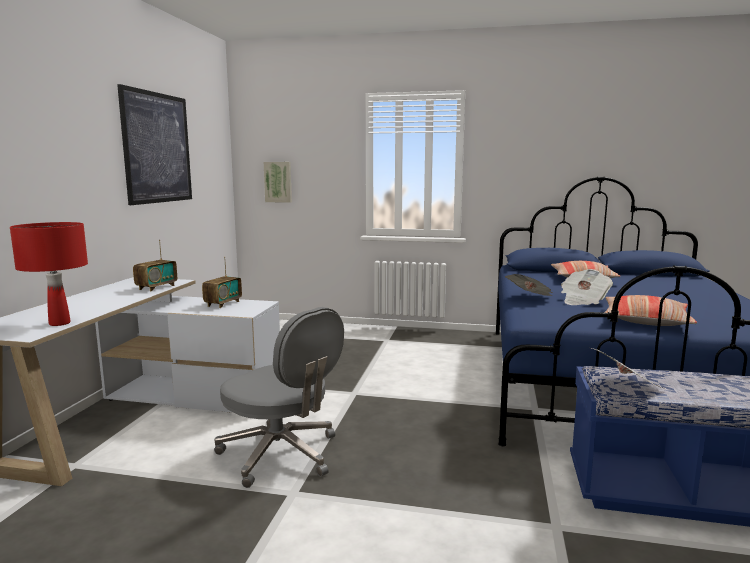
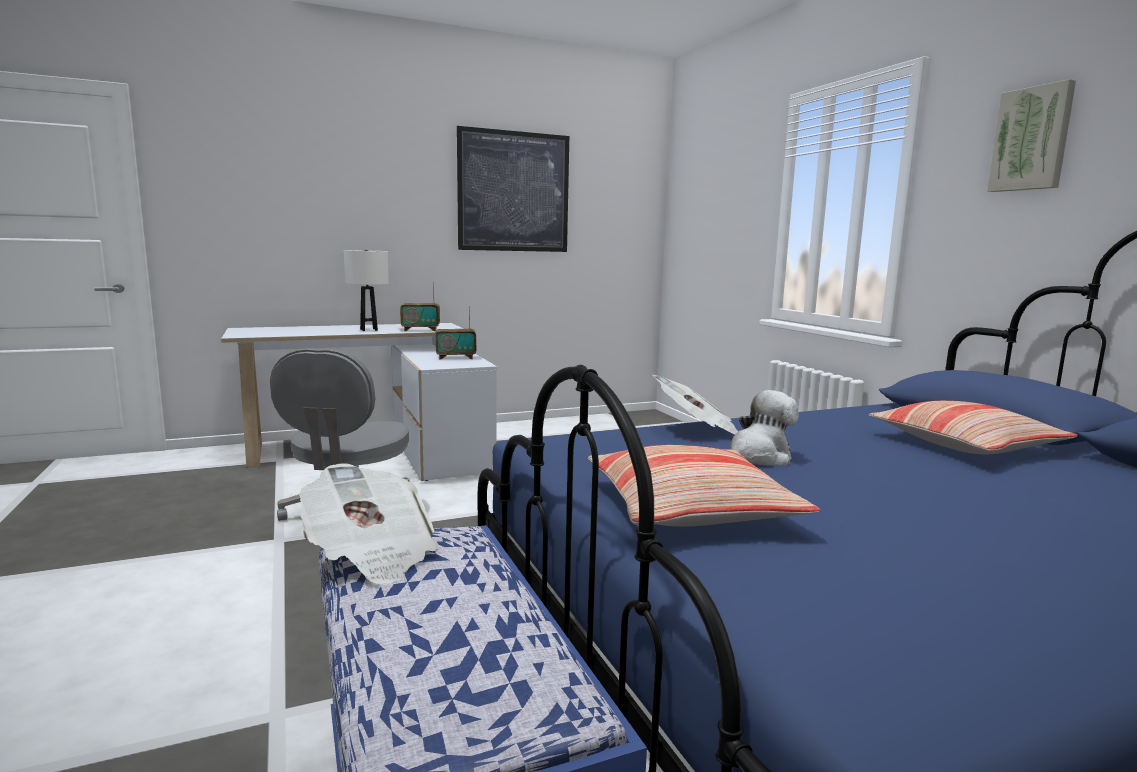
camera: 55 degrees right, 0 degrees up
red table lamp [10,222,88,326] -> none
picture [264,162,292,203] -> picture moved to [987,79,1076,192]
newspaper [561,269,613,305] -> plush toy [730,390,799,466]
none -> white table lamp [344,250,389,331]

